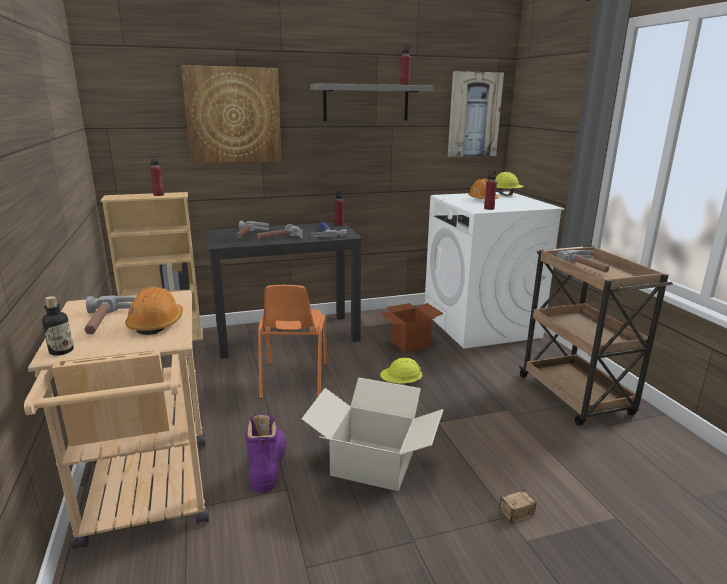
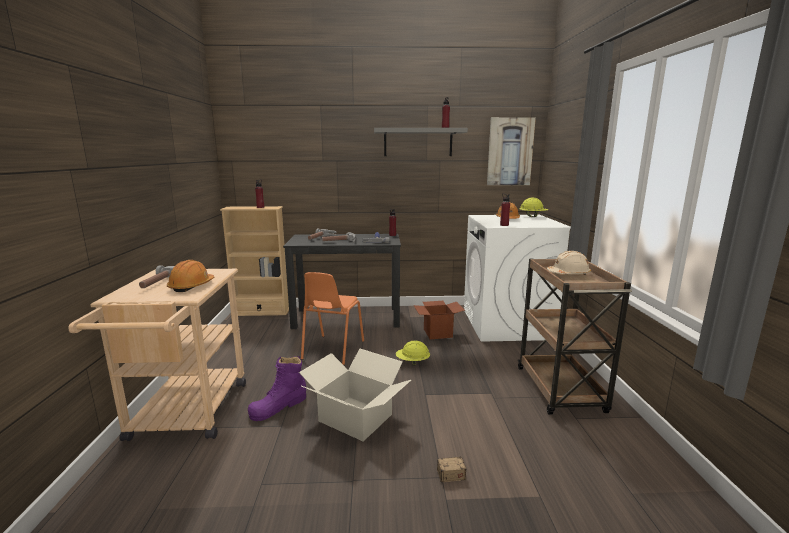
camera: 15 degrees right, 5 degrees down
bottle [42,296,74,356] -> none
picture [181,65,281,163] -> none
purple boot [245,414,286,493] -> purple boot turned 150 degrees counterclockwise [248,356,306,421]
hammer [556,250,609,273] -> beige hard hat [547,251,591,275]

